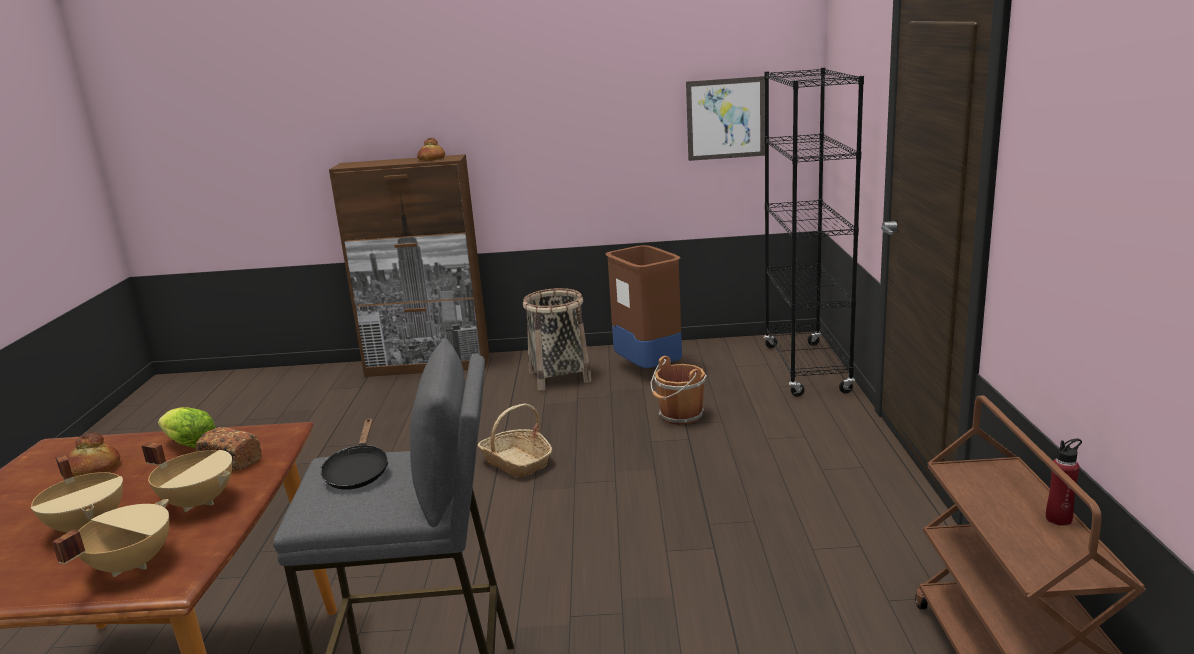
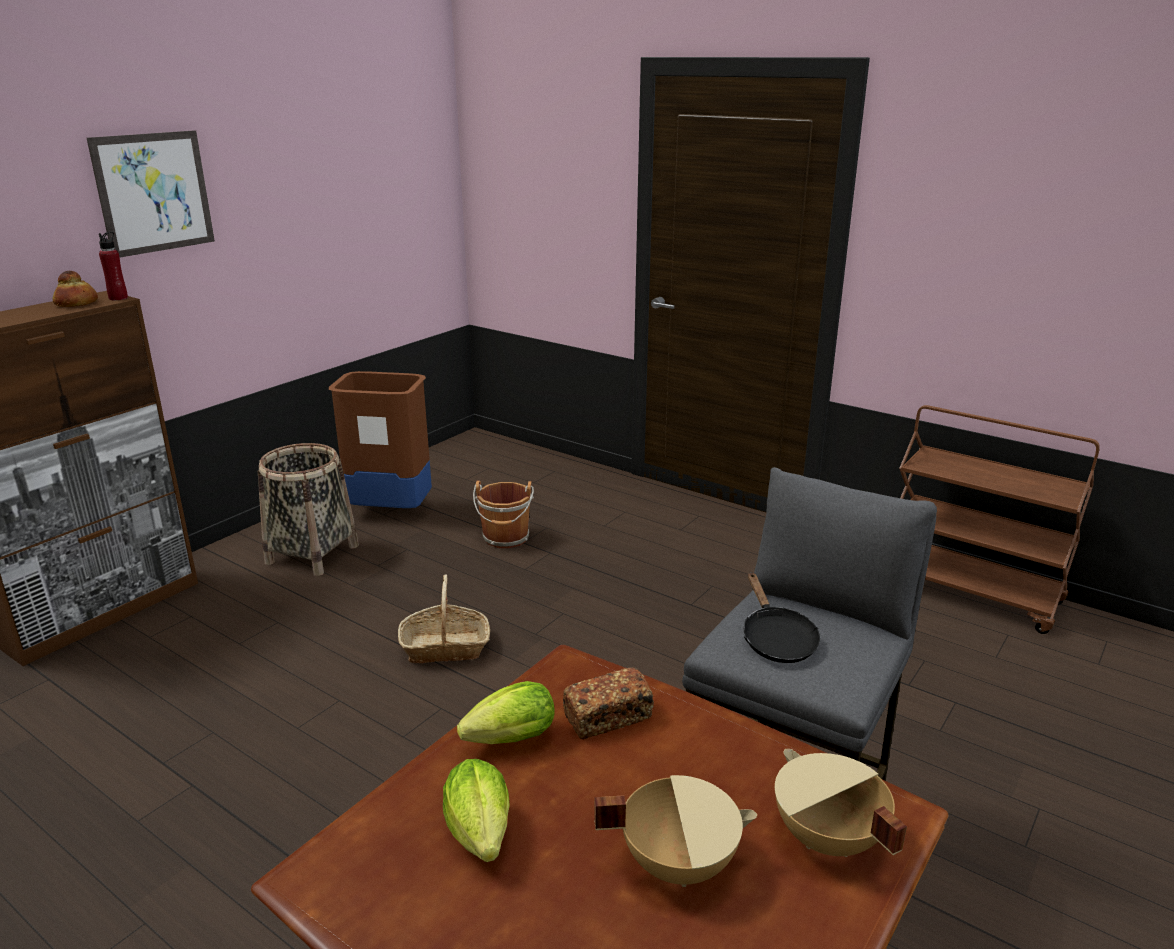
camera: 55 degrees left, 5 degrees up
bread [67,432,120,477] -> lettuce [443,759,510,862]
beige cooking pot [142,443,232,512] -> none
black frying pan [320,418,388,490] -> black frying pan turned 45 degrees clockwise [743,572,820,663]
picture [686,76,765,161] -> picture moved to [87,130,215,258]
black bookcase [764,67,864,397] -> none
red bottle [1046,439,1082,526] -> red bottle moved to [99,231,128,300]

